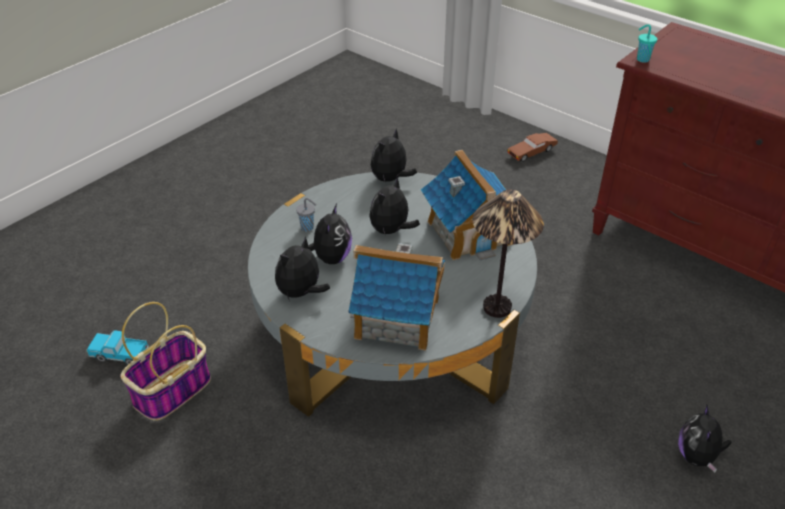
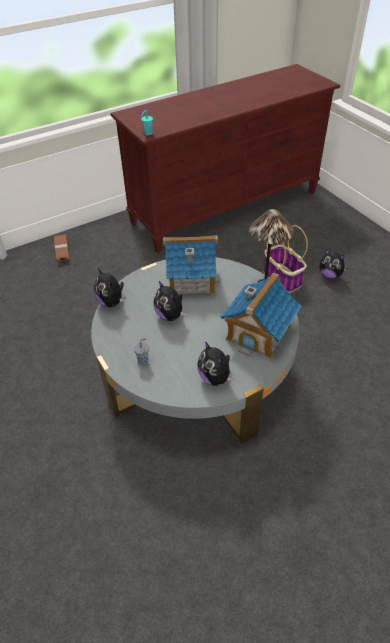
camera: 70 degrees left, 5 degrees up
toy truck [86,330,149,365] -> none
basket [120,302,211,421] -> basket moved to [263,225,308,293]
plush toy [308,204,352,264] -> none

